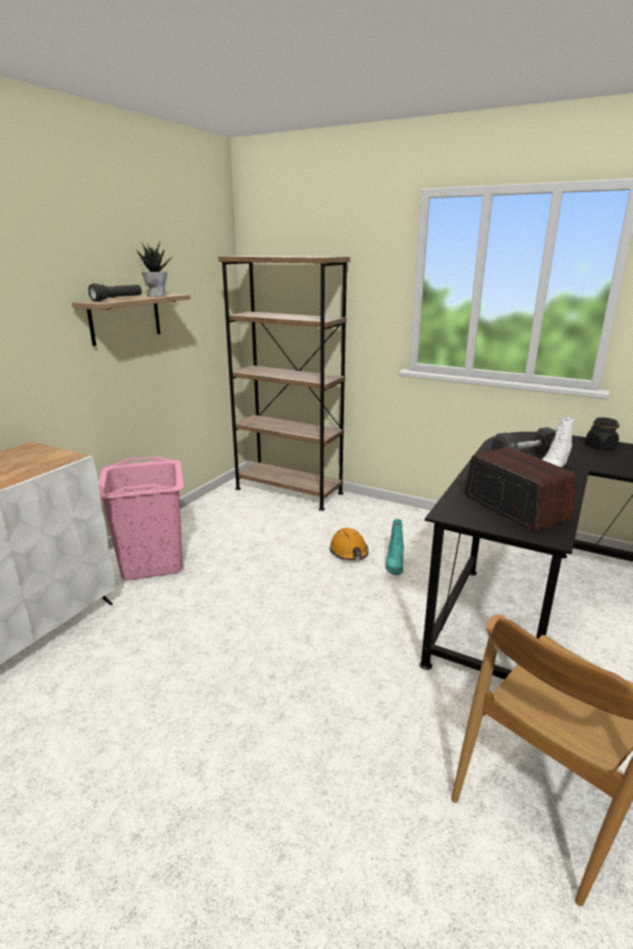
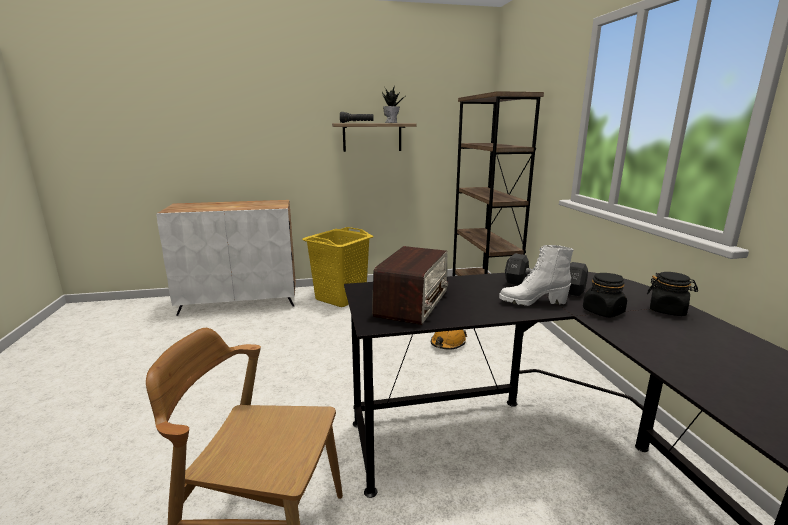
camera: 50 degrees right, 5 degrees down
pink laundry basket [98,456,184,580] -> yellow laundry basket [302,227,373,307]
turquoise boot [386,519,404,575] -> none
none -> black jar [583,273,627,318]

